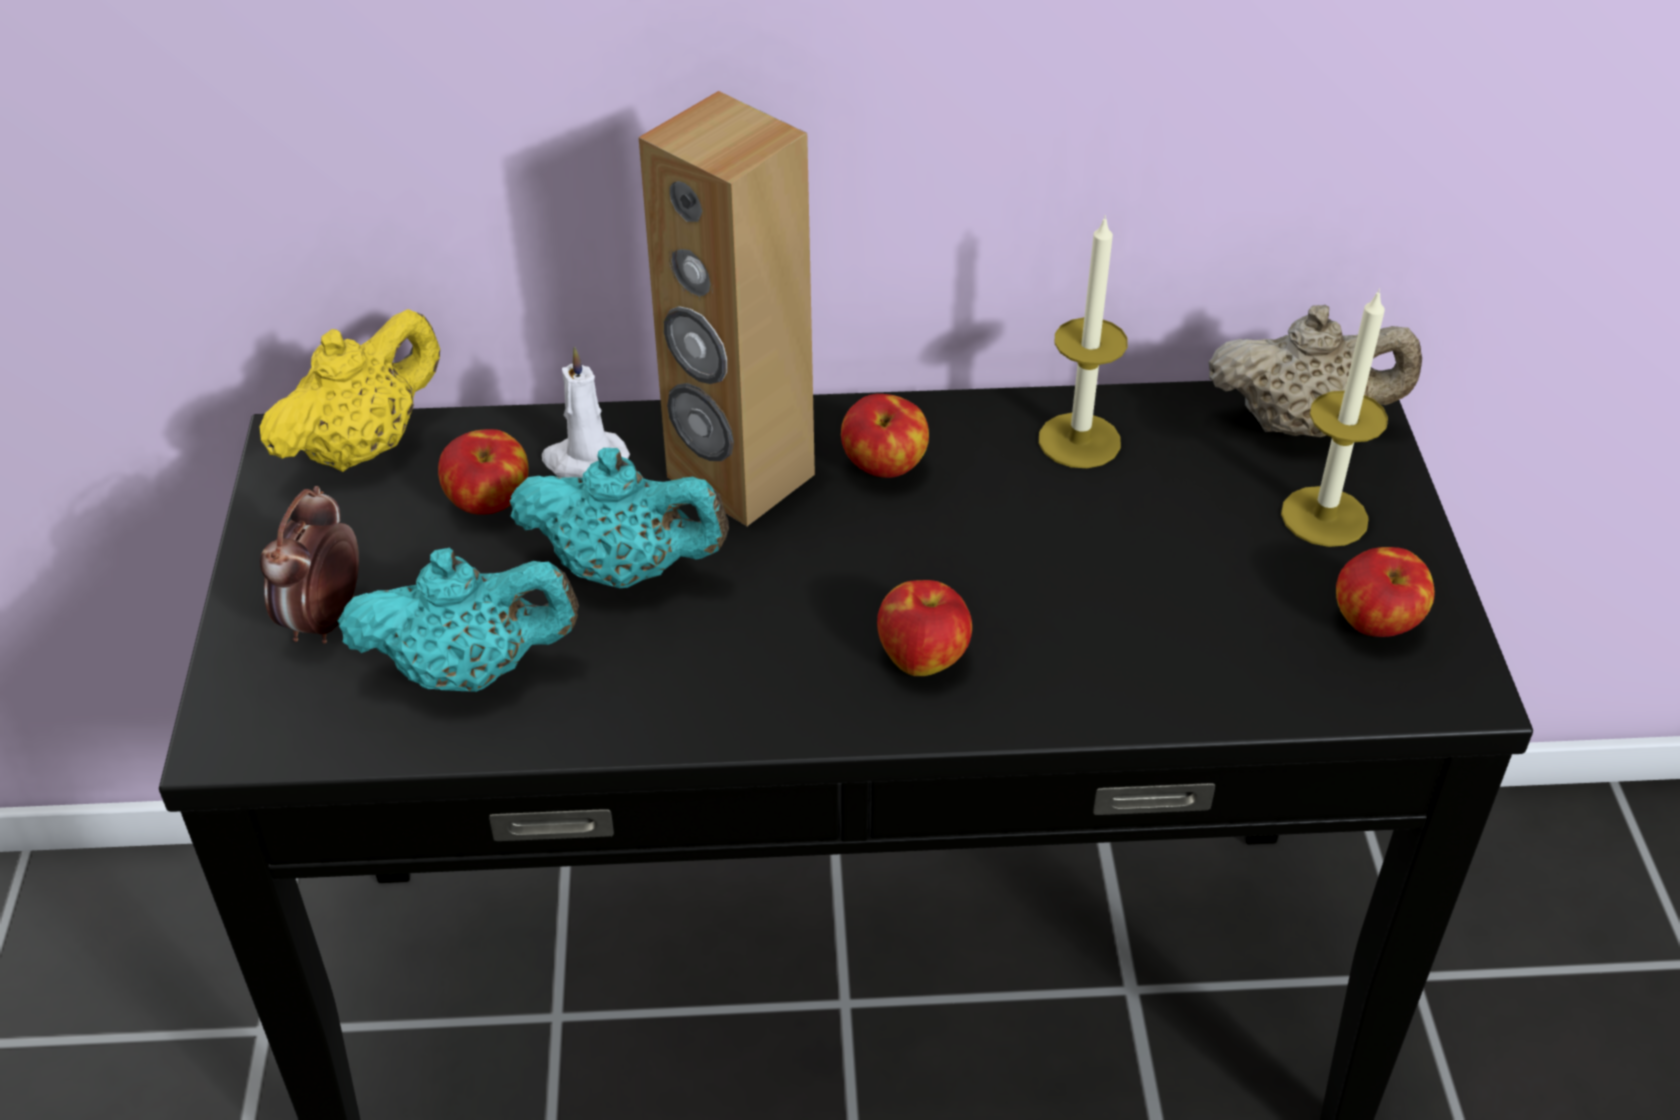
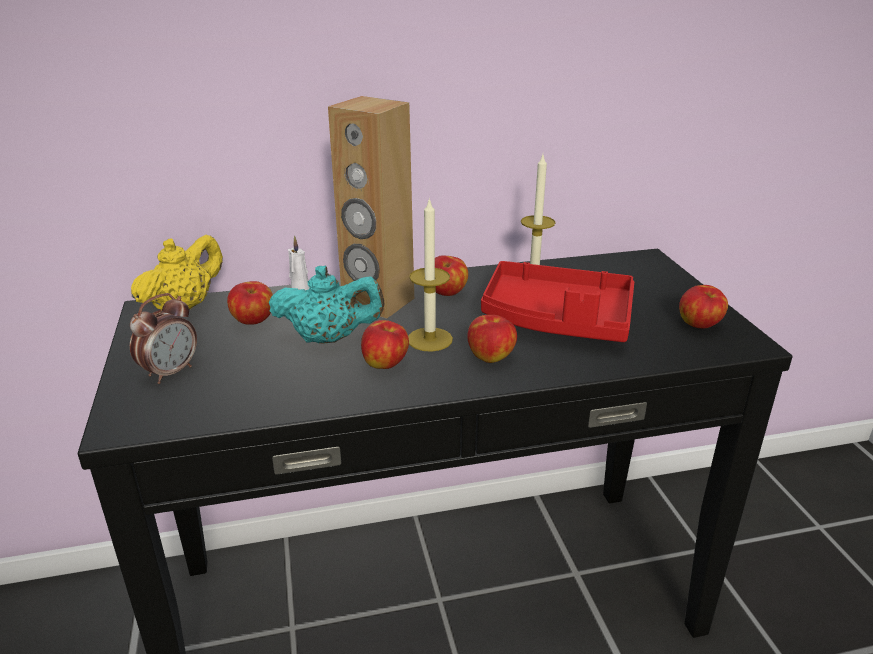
camera: 10 degrees left, 15 degrees down
alarm clock [260,486,359,644] -> alarm clock turned 150 degrees counterclockwise [130,293,197,384]
turquoise teapot [338,548,579,692] -> none
beige teapot [1208,305,1422,437] -> none
candle [1281,289,1388,547] -> candle moved to [408,197,453,352]
none -> apple [361,320,409,369]
none -> red tray [481,261,634,342]

